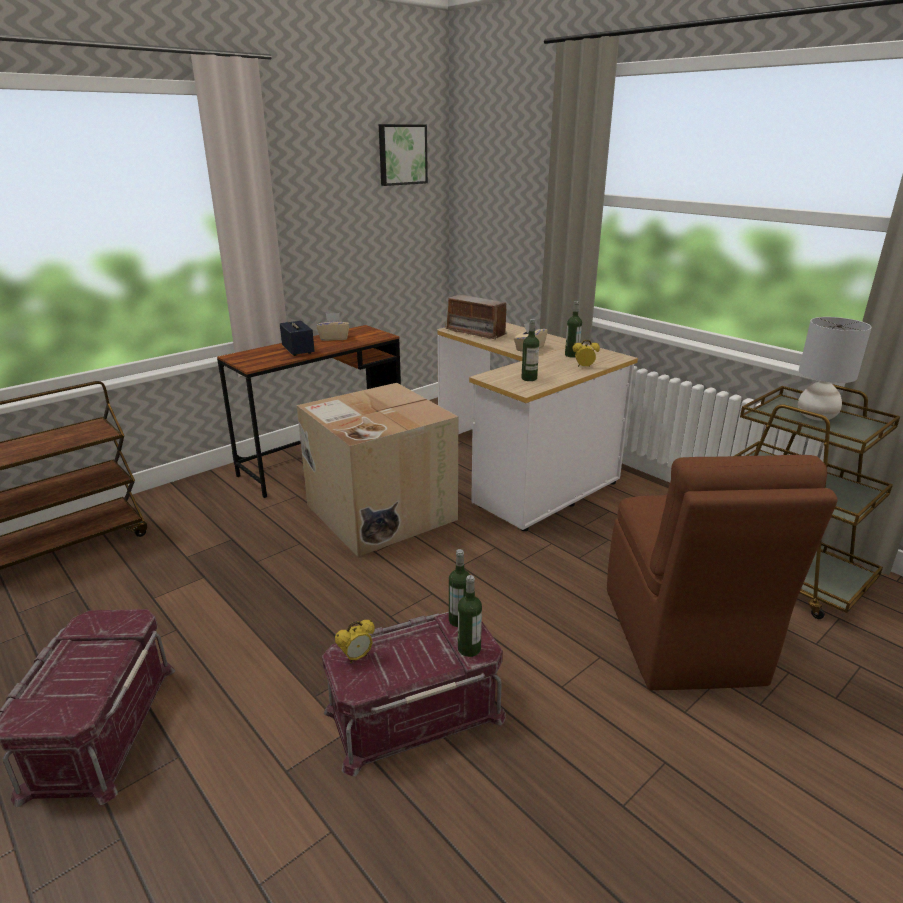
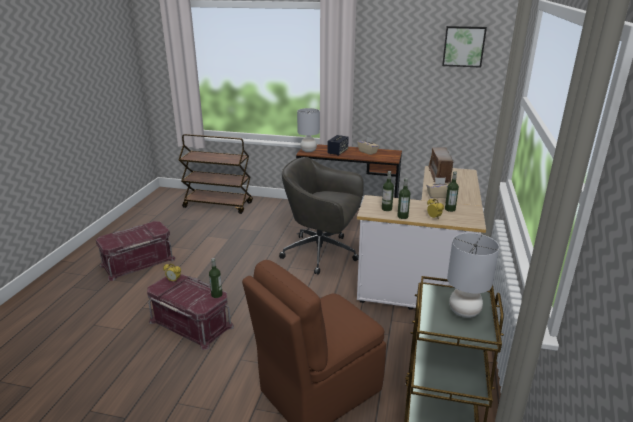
camera: 55 degrees right, 0 degrees up
cardboard box [297,383,458,557] -> grey office chair [279,157,364,275]
bottle [458,575,482,657] -> bottle moved to [397,178,410,219]
none -> grey table lamp [297,108,320,152]

